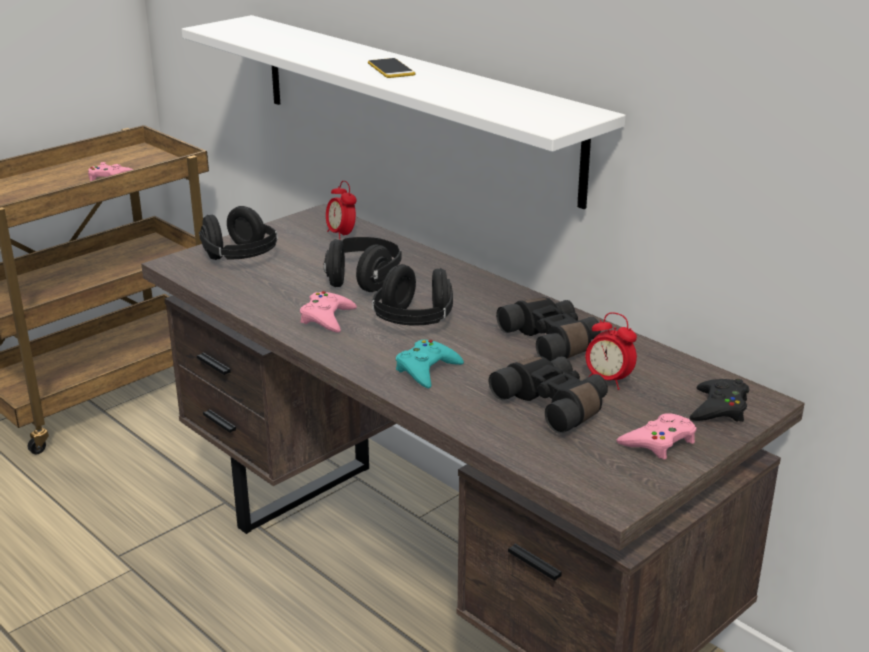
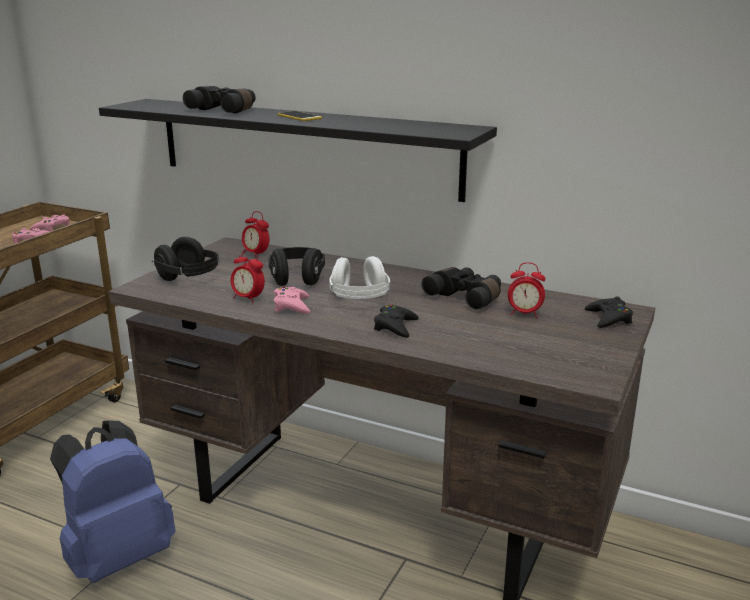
camera: 20 degrees left, 5 degrees down
white shelf [182,15,626,209] -> black shelf [99,99,497,202]
black headphones [372,264,453,325] -> white headphones [329,256,390,299]
turquoise game controller [396,340,464,388] -> black game controller [374,305,419,338]
black binoculars [489,356,608,434] -> black binoculars moved to [183,86,256,113]
pink game controller [617,413,696,460] -> pink game controller moved to [30,215,70,232]
none -> blue backpack [50,421,176,583]
none -> alarm clock [231,249,265,303]

